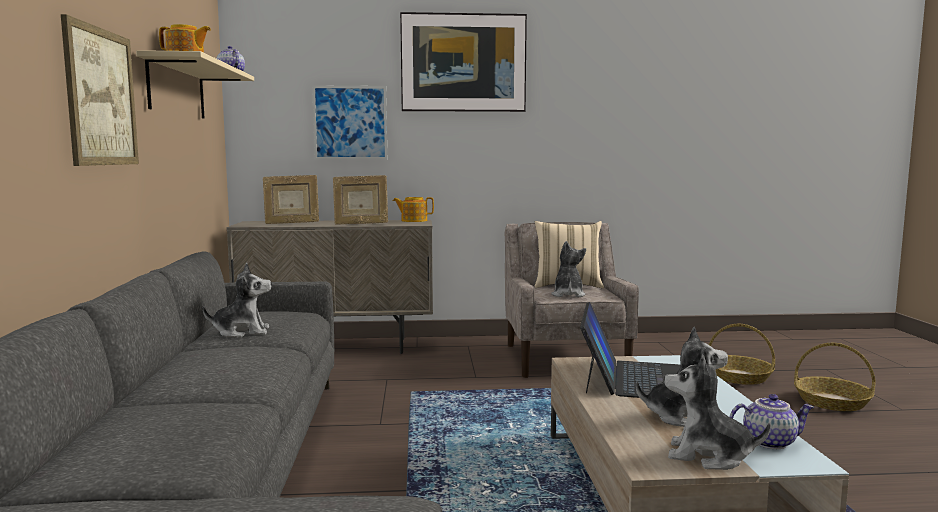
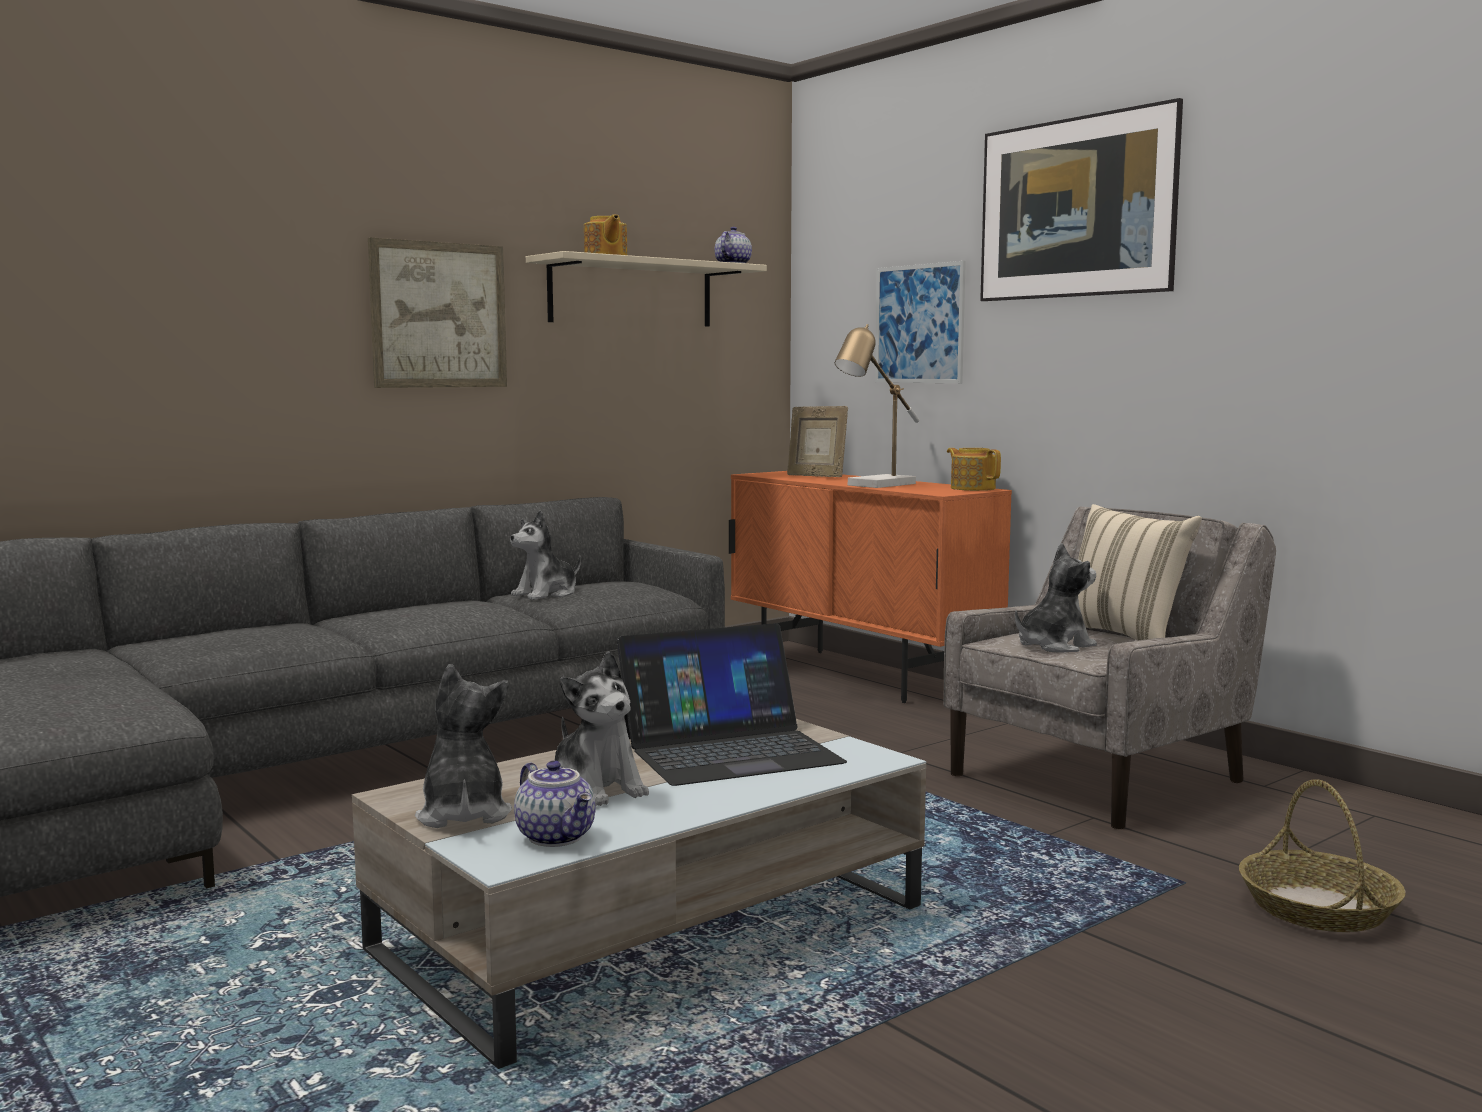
camera: 55 degrees right, 0 degrees up
plush toy [203,263,272,338] -> plush toy turned 90 degrees clockwise [510,510,581,600]
beige cabinet [226,220,433,354] -> orange cabinet [729,471,1012,703]
picture frame [333,175,388,225] -> table lamp [835,324,920,488]
basket [794,343,875,411] -> none

